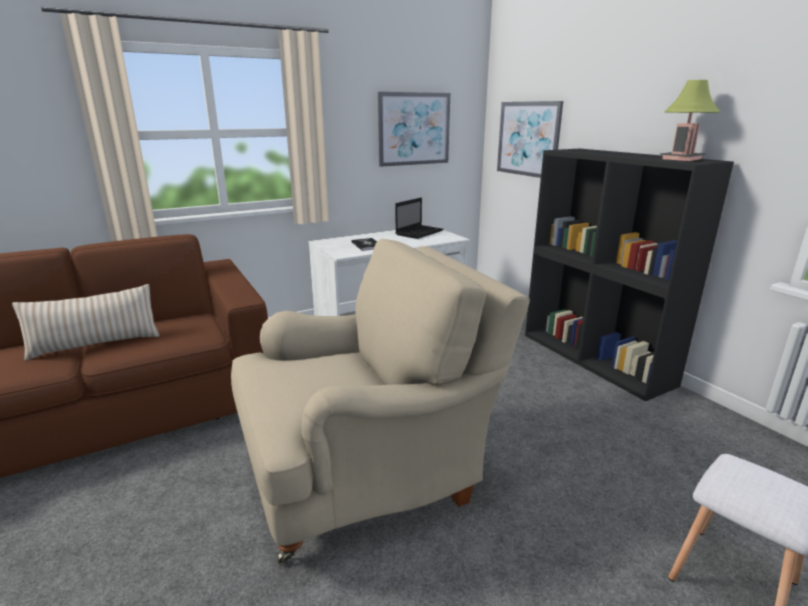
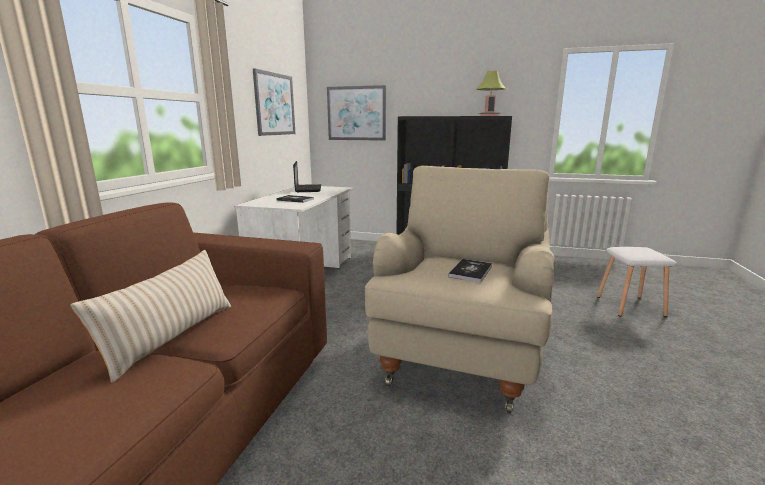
camera: 45 degrees left, 5 degrees down
none -> book [448,259,492,283]

